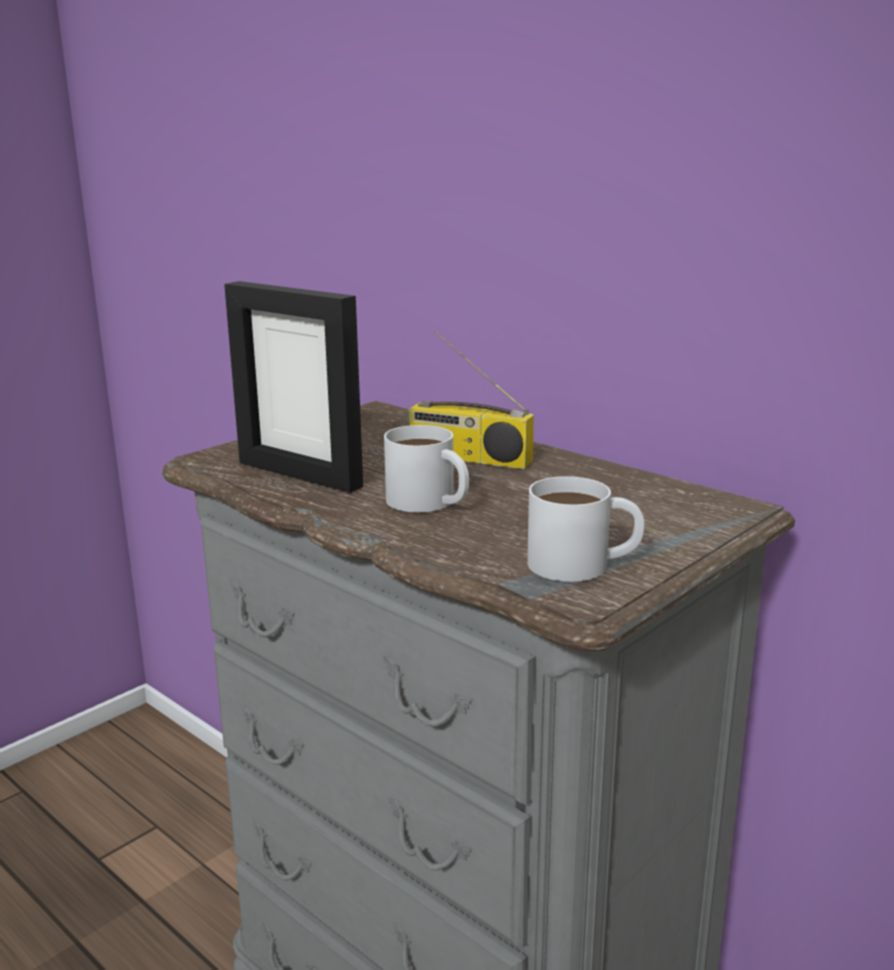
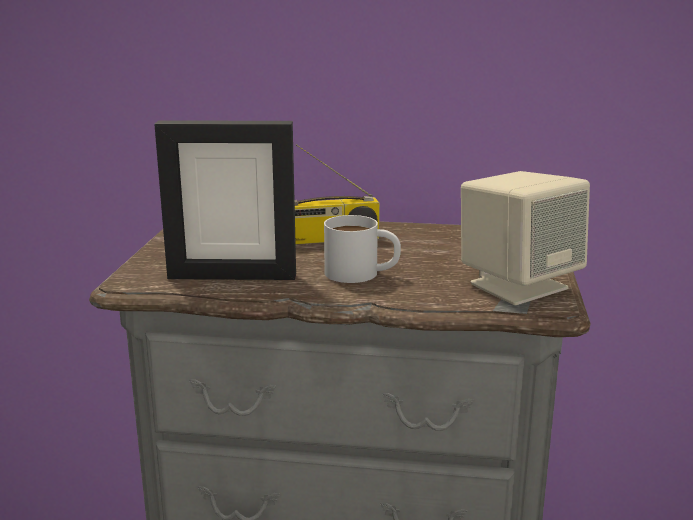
camera: 35 degrees left, 0 degrees up
white mug [527,476,644,582] -> beige speaker [461,171,590,305]

